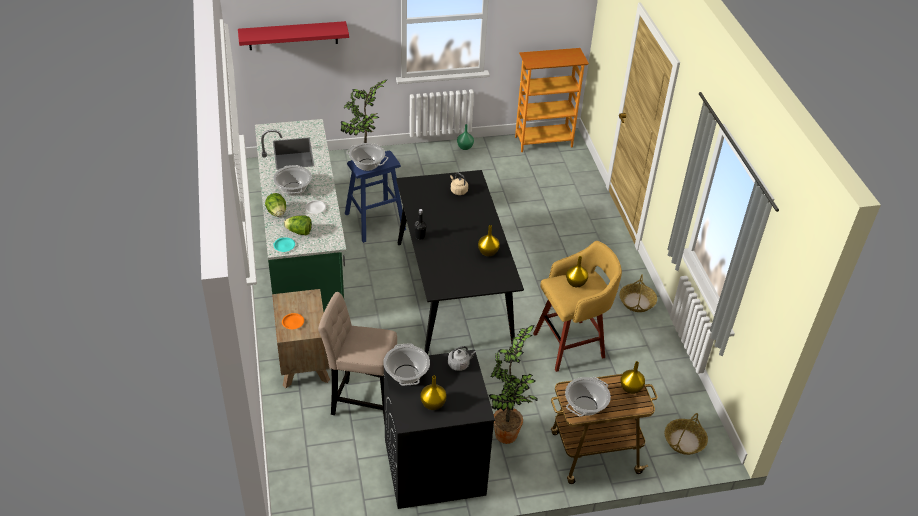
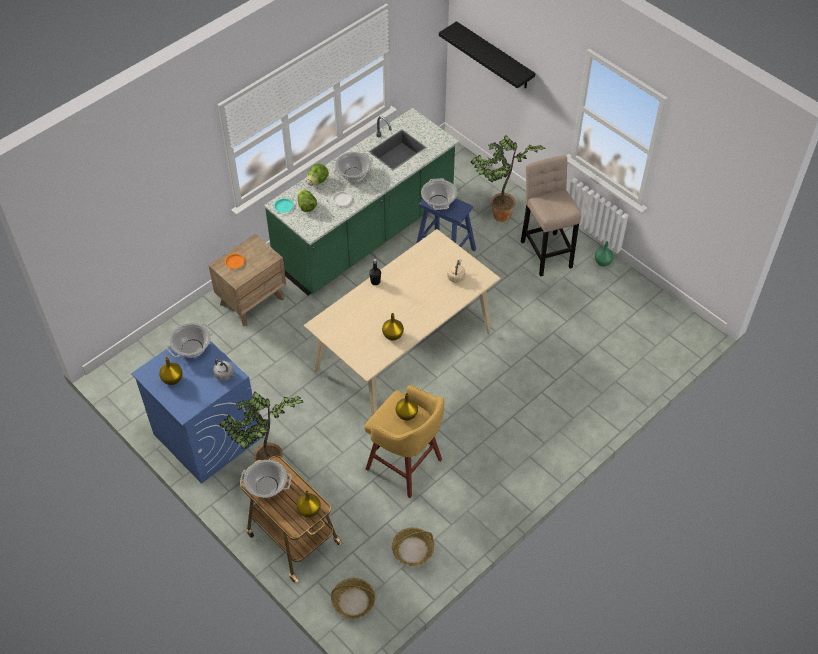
camera: 60 degrees right, 10 degrees up
red shelf [238,21,349,50] -> black shelf [439,21,535,89]
beige stool [318,292,397,425] -> beige stool moved to [521,155,581,277]
black washing machine [384,350,495,509] -> blue washing machine [131,341,261,484]
black dining table [396,170,524,355] -> beige dining table [304,229,501,415]
bookcase [515,48,589,152] -> none
basket [619,274,657,312] -> basket moved to [392,527,434,566]

